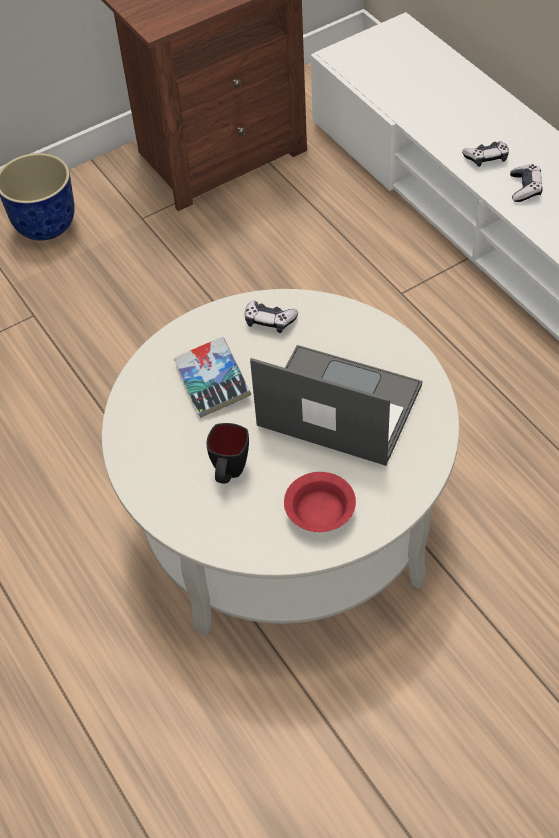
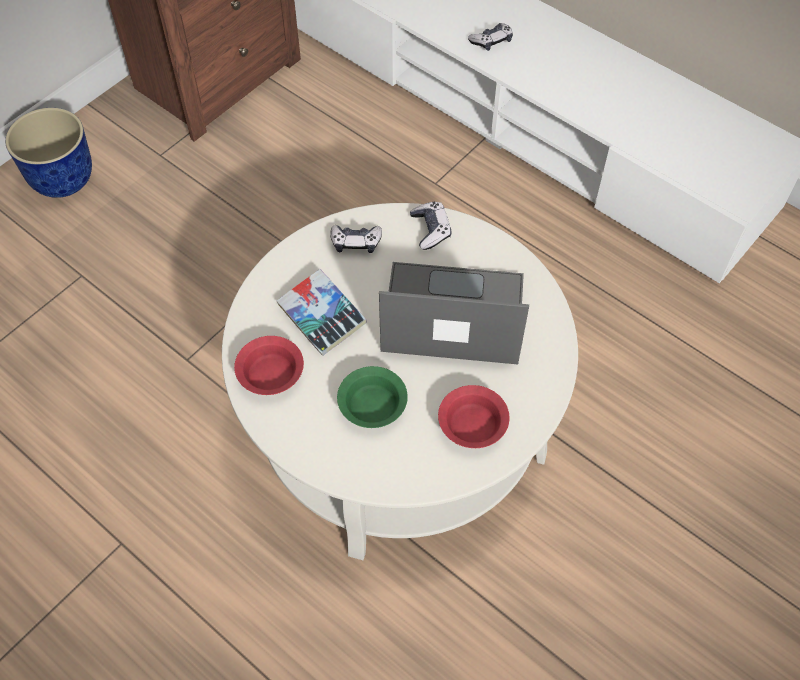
camera: 20 degrees left, 5 degrees up
black mug [207,423,249,484] -> green bowl [337,366,408,428]
game controller [510,164,543,202] -> game controller moved to [410,201,452,250]
none -> red bowl [234,336,304,395]

